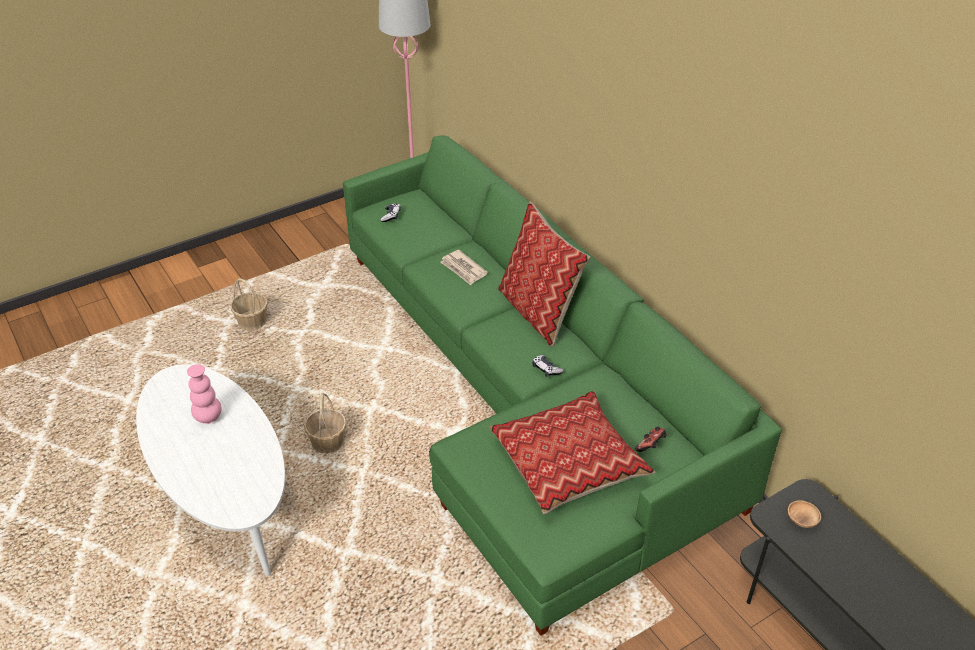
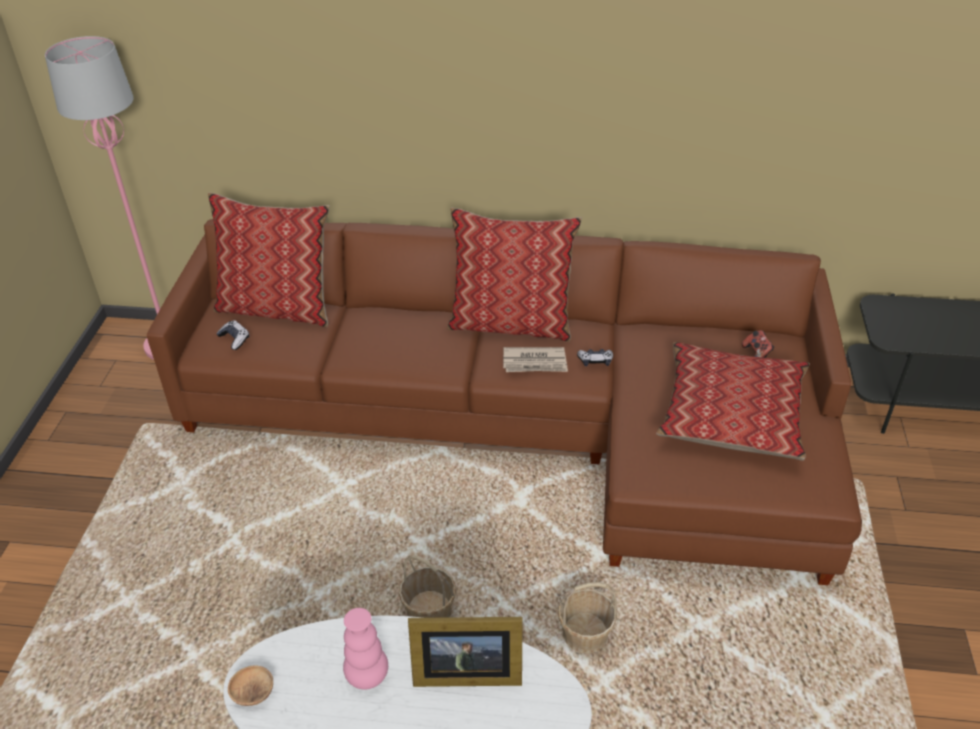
camera: 50 degrees left, 0 degrees up
basket [230,278,268,331] -> basket moved to [558,582,617,653]
green sofa [343,135,782,636] -> brown sofa [147,219,862,585]
newspaper [440,250,488,285] -> newspaper moved to [503,347,568,372]
brown bowl [788,500,821,528] -> brown bowl moved to [228,665,273,706]
none -> pillow [208,192,330,327]
none -> picture frame [408,617,523,687]

